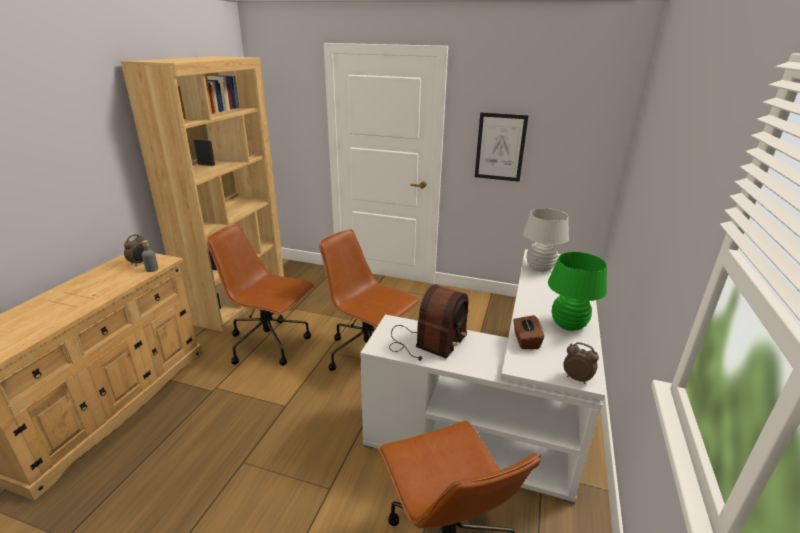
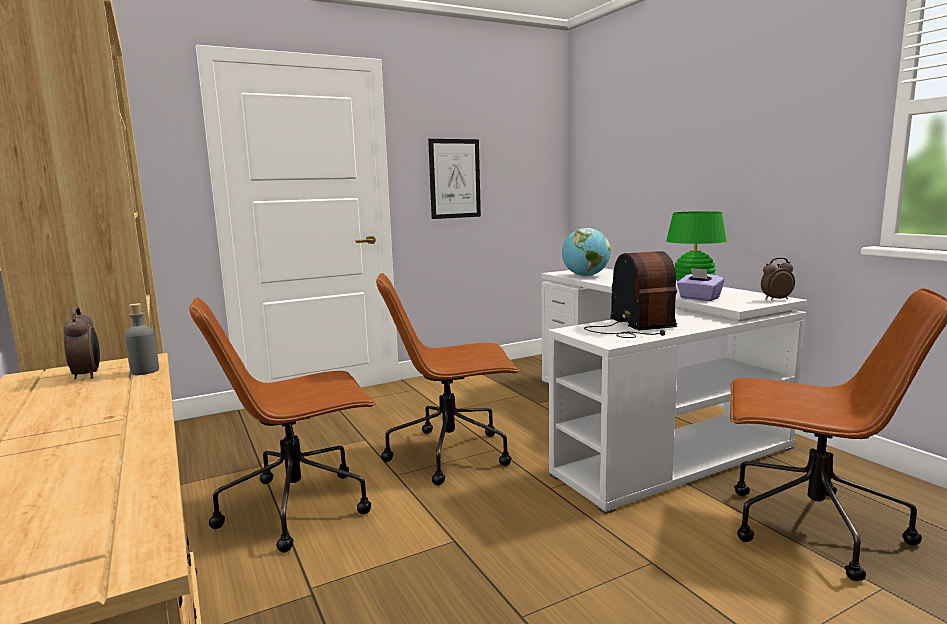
camera: 45 degrees left, 15 degrees down
brown tissue box [513,315,544,349] -> purple tissue box [677,268,725,301]
white table lamp [523,208,569,272] -> globe [562,228,611,277]

